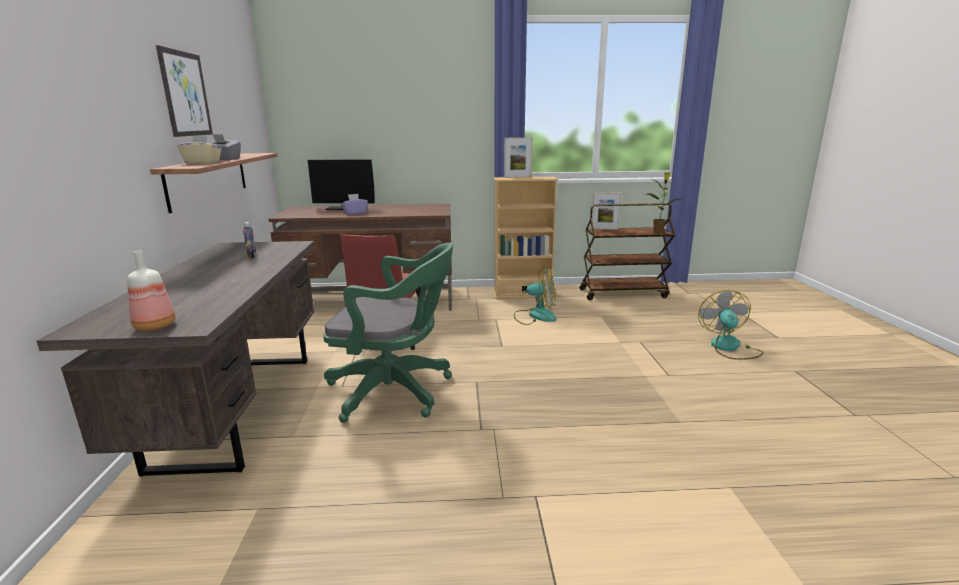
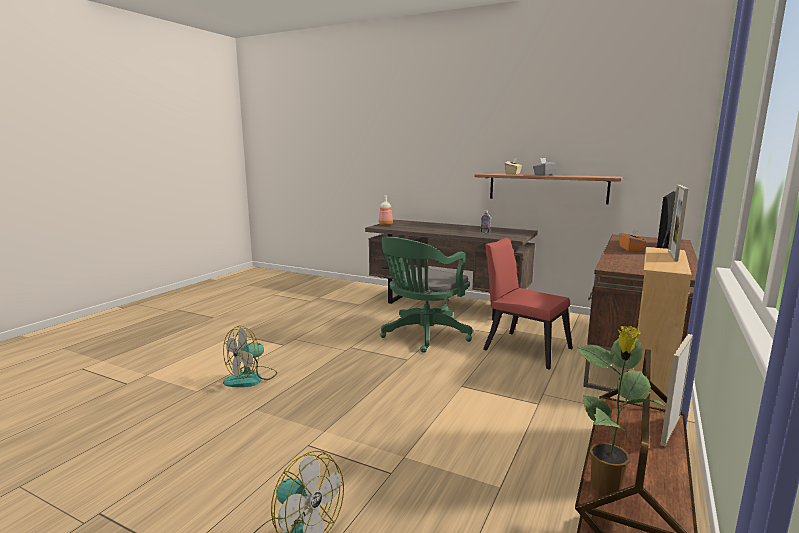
camera: 120 degrees right, 5 degrees down
picture [156,45,213,137] -> none
purple tissue box [341,194,368,215] -> orange tissue box [619,229,645,251]
fan [514,266,557,325] -> fan moved to [223,326,277,387]

